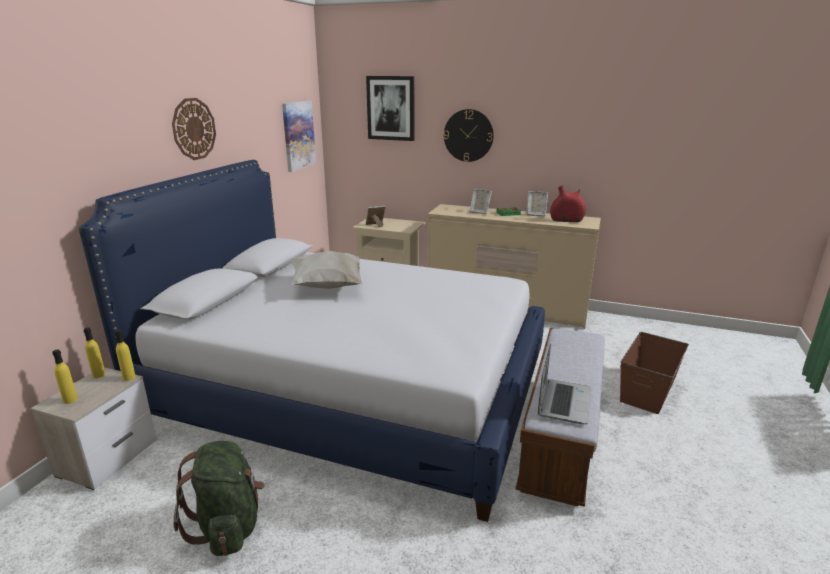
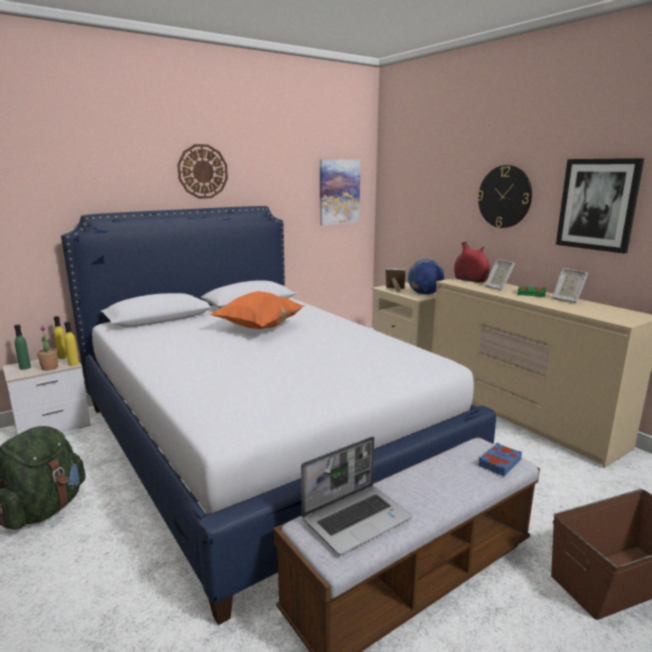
camera: 35 degrees right, 5 degrees down
yellow bottle [52,349,78,404] -> green bottle [14,324,31,370]
white pillow [290,251,363,289] -> orange pillow [209,291,304,329]
picture [366,76,414,141] -> picture moved to [556,158,644,254]
red vase [550,186,586,222] -> red vase moved to [454,241,490,283]
none -> potted plant [37,325,58,371]
none -> globe [408,259,444,295]
none -> blue book [478,443,522,476]

